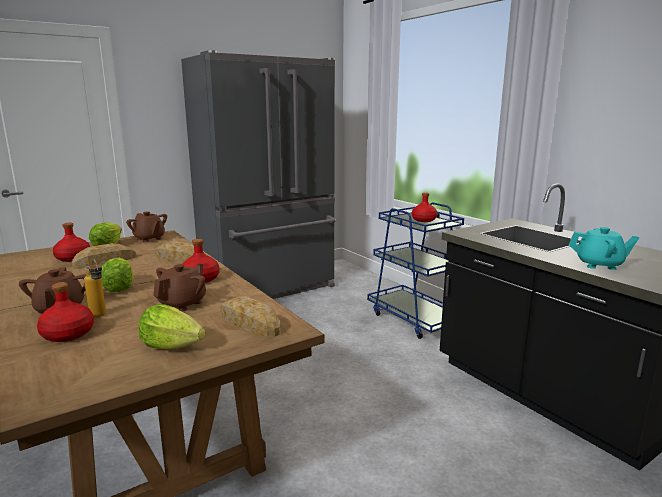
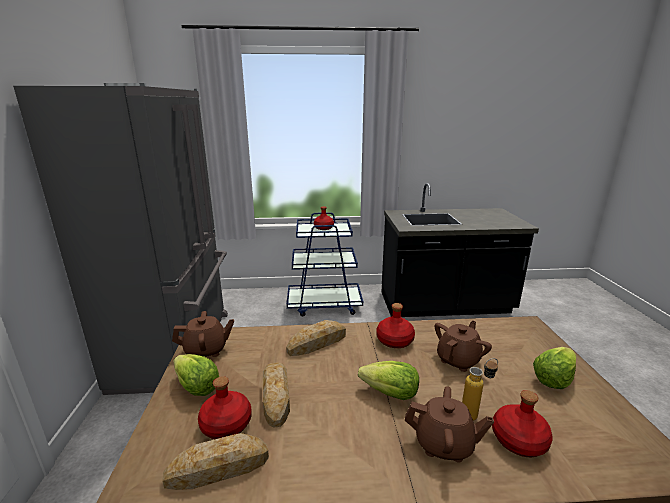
camera: 60 degrees left, 5 degrees up
brown teapot [153,263,206,311] -> brown teapot turned 75 degrees clockwise [435,320,492,372]
bread [220,296,280,337] -> bread moved to [162,433,269,490]
turquoise teapot [569,227,639,270] -> none

